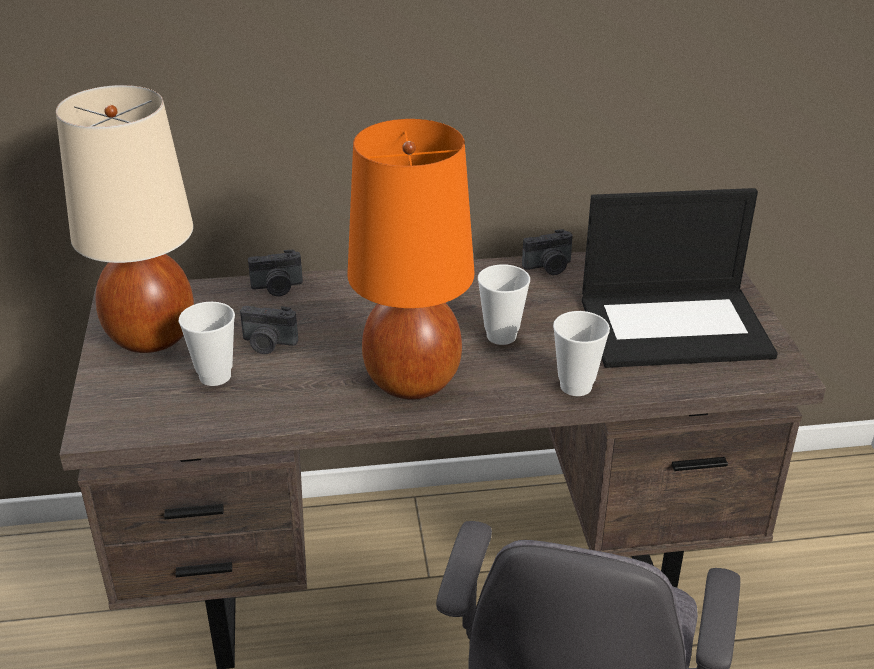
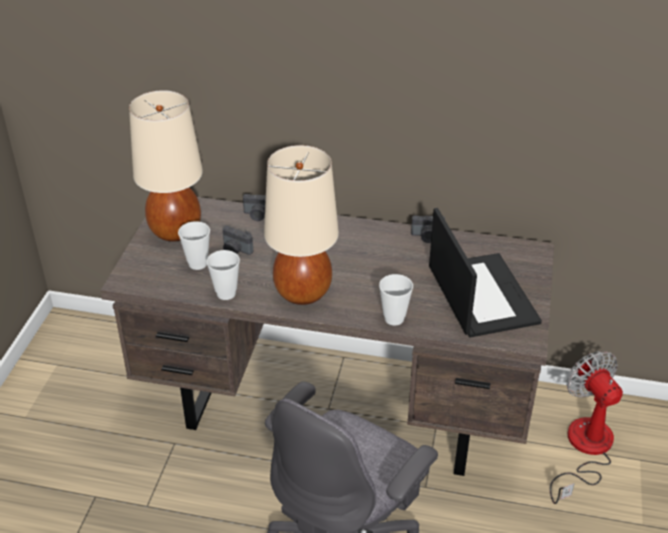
camera: 20 degrees right, 5 degrees up
orange table lamp [347,119,474,400] -> beige table lamp [264,145,339,305]
cup [478,264,530,345] -> cup moved to [207,250,240,300]
laptop [582,188,778,368] -> laptop turned 120 degrees counterclockwise [429,208,542,337]
none -> fan [550,351,623,504]

